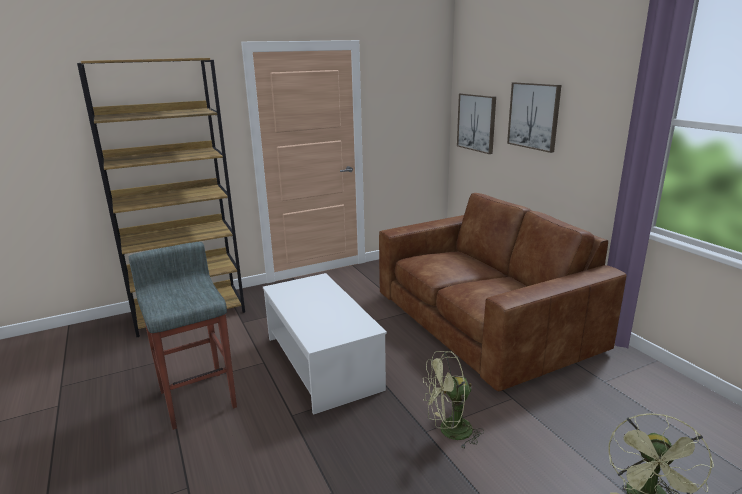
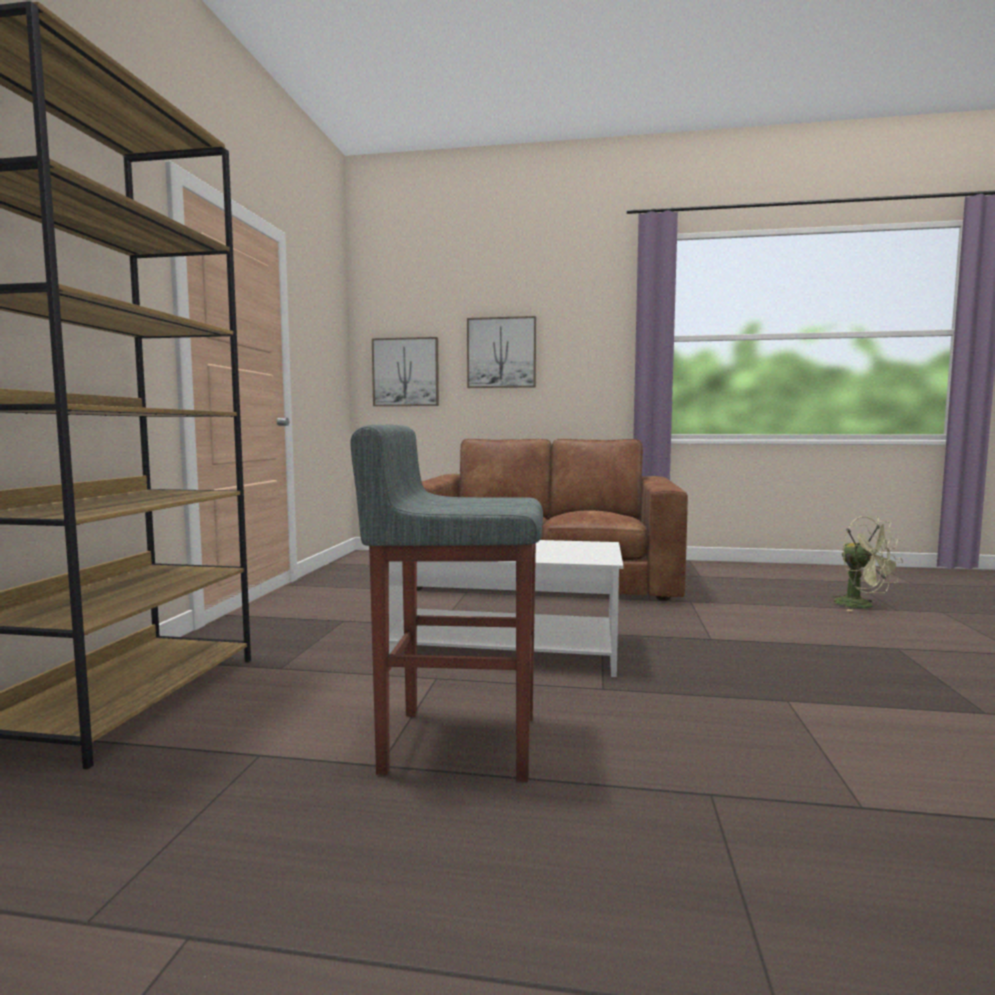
camera: 55 degrees left, 15 degrees down
green fan [423,351,484,450] -> none

